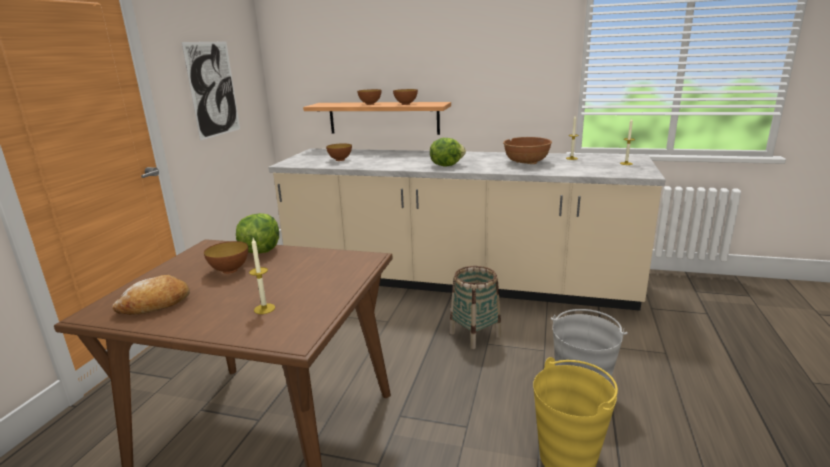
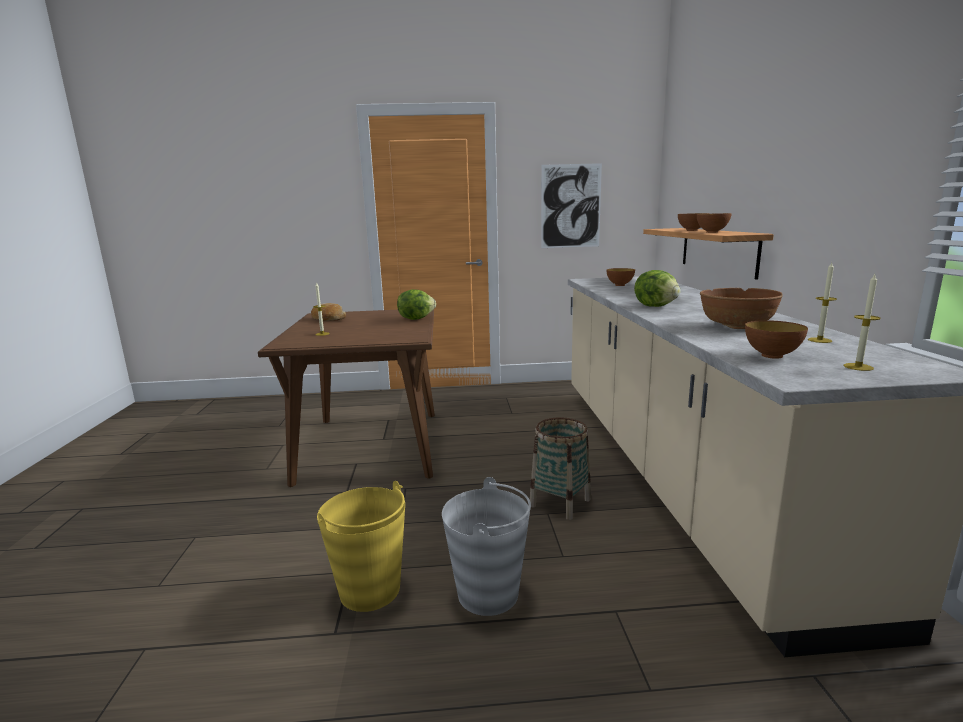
camera: 70 degrees right, 5 degrees down
bowl [204,241,248,274] -> bowl moved to [745,320,808,359]

